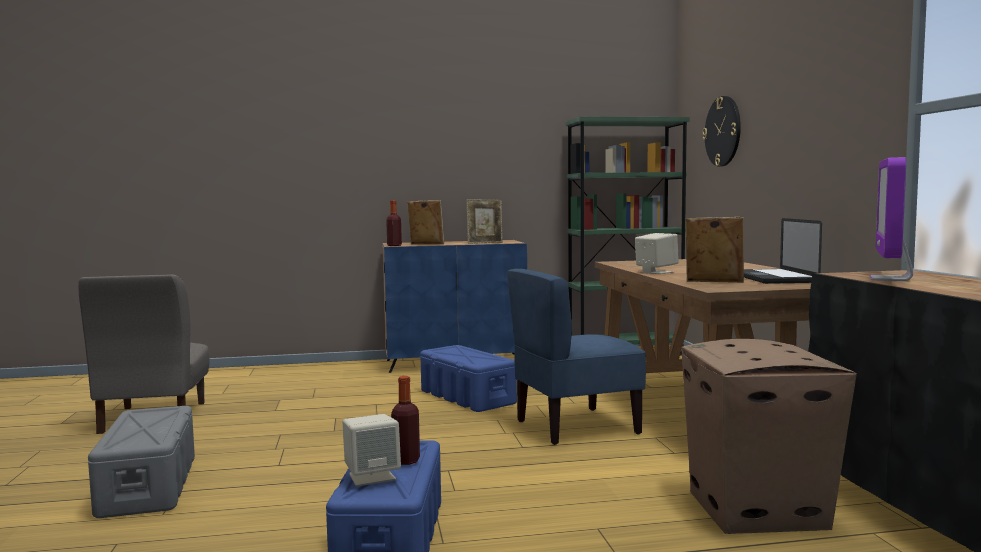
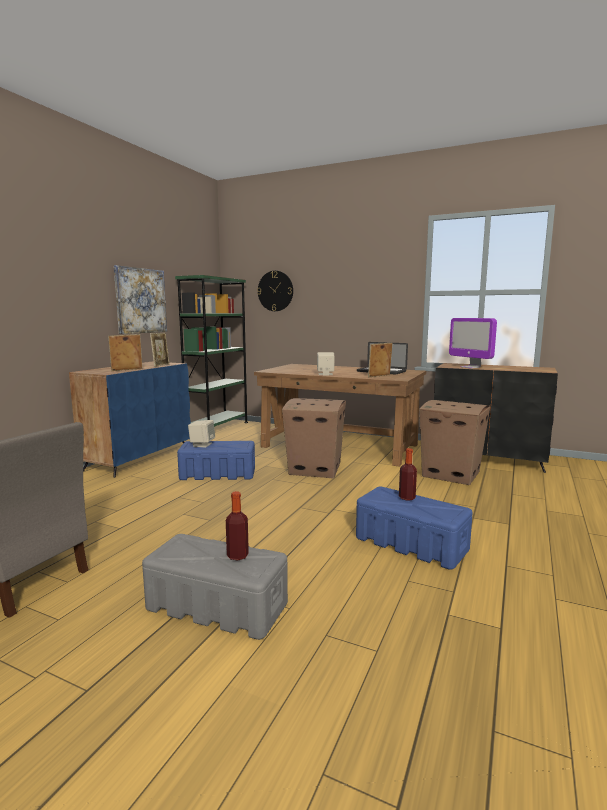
camera: 55 degrees left, 5 degrees up
beige speaker [343,414,401,487] -> beige speaker moved to [188,420,215,448]
bottle [386,201,402,246] -> bottle moved to [226,491,249,560]
blue chair [507,269,646,445] -> cardboard box [282,398,346,478]
none -> picture [114,265,167,334]

